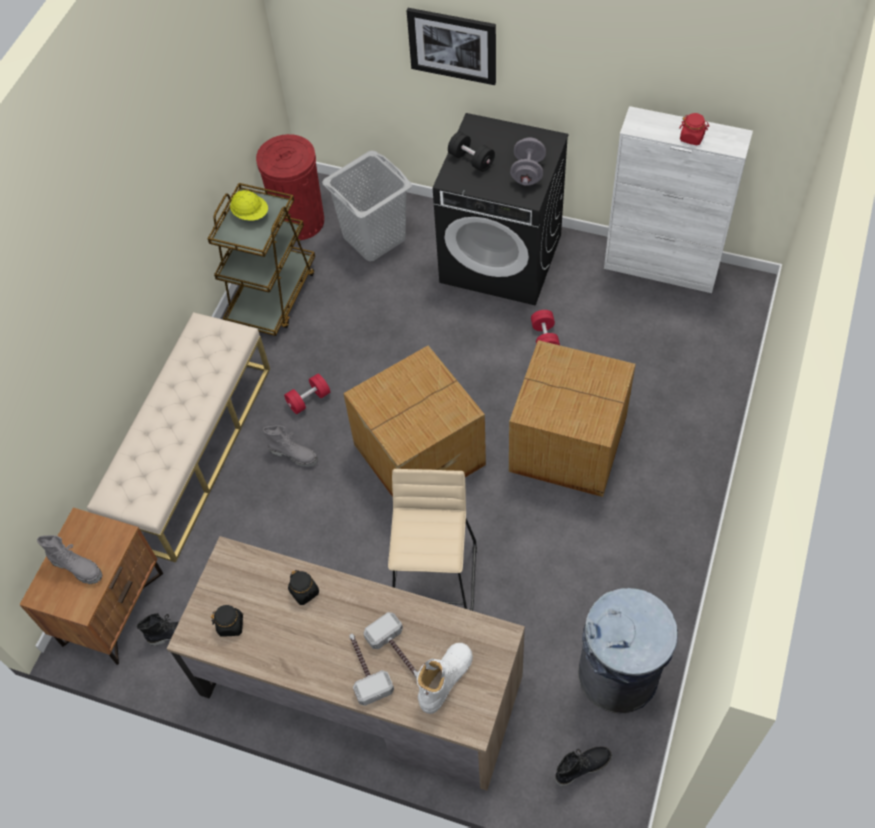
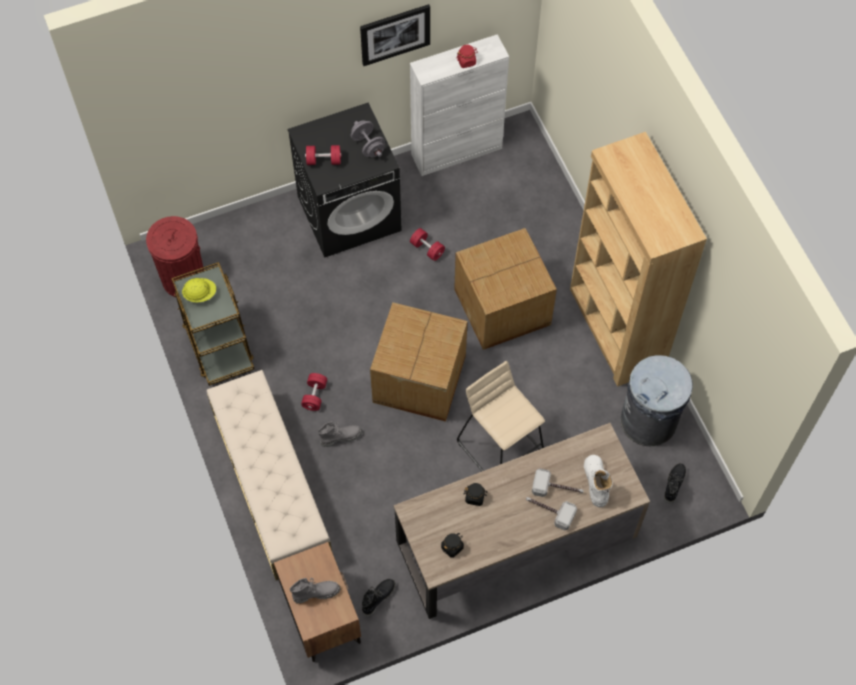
camera: 45 degrees left, 5 degrees up
grey laundry basket [322,150,412,261] -> none
picture [407,8,496,85] -> picture moved to [360,4,430,66]
black dumbbell [448,132,495,172] -> red dumbbell [305,145,342,165]
none -> brown bookcase [570,132,707,387]

